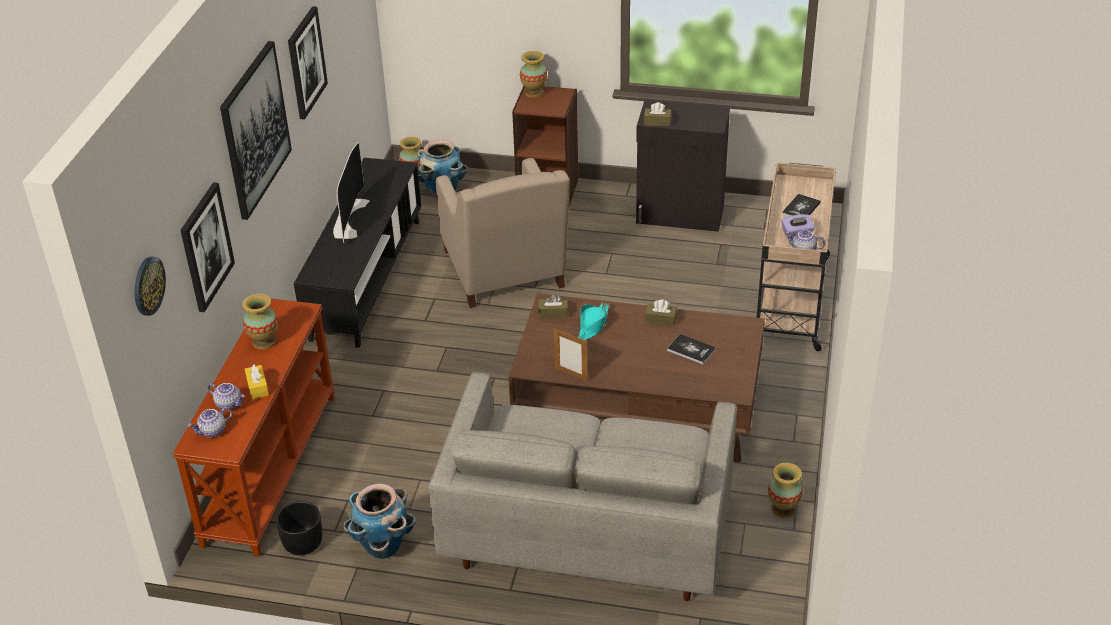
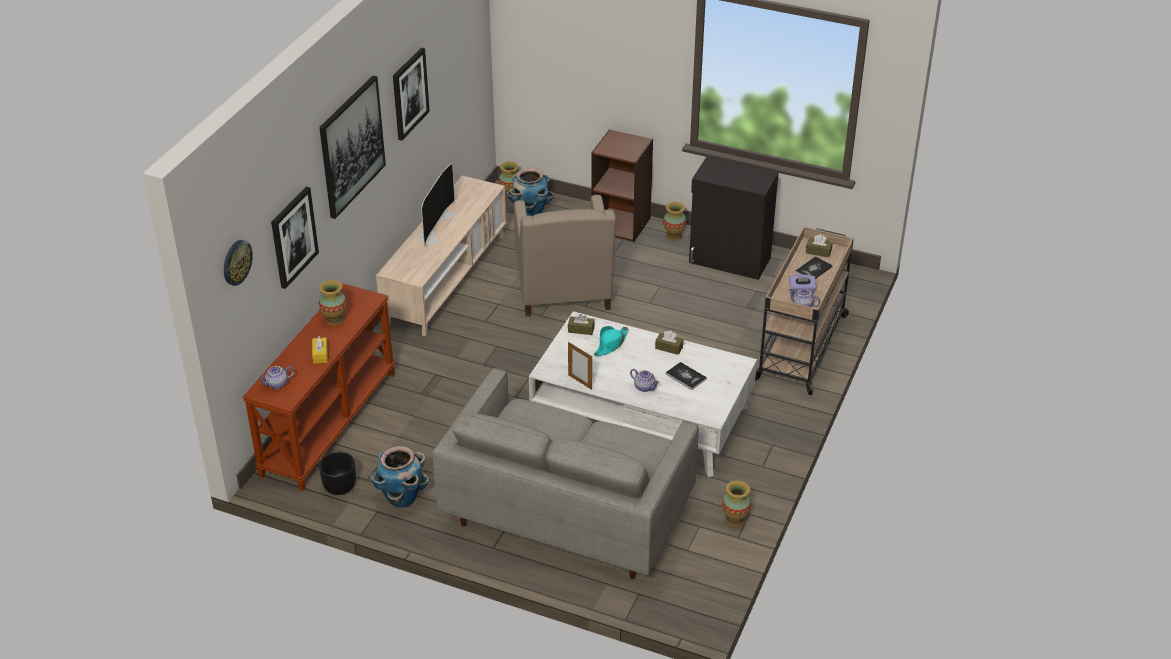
camera: 10 degrees right, 0 degrees up
teapot [208,383,245,411] -> teapot moved to [630,369,660,392]
black tv stand [294,158,421,348] -> beige tv stand [376,176,507,336]
brown coffee table [508,293,765,463] -> white coffee table [529,311,757,477]
vase [520,51,547,98] -> vase moved to [663,202,687,241]
brown tissue box [644,102,671,126] -> brown tissue box moved to [806,235,833,257]

